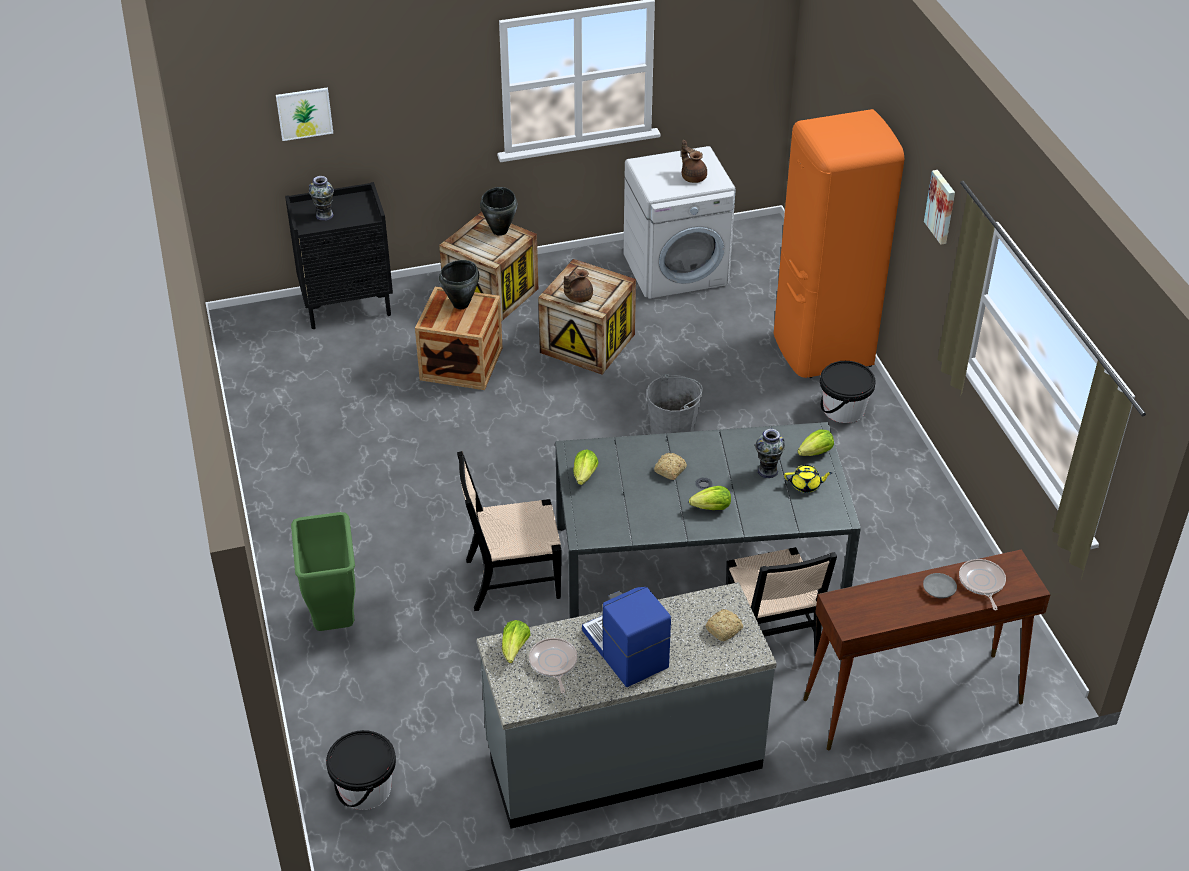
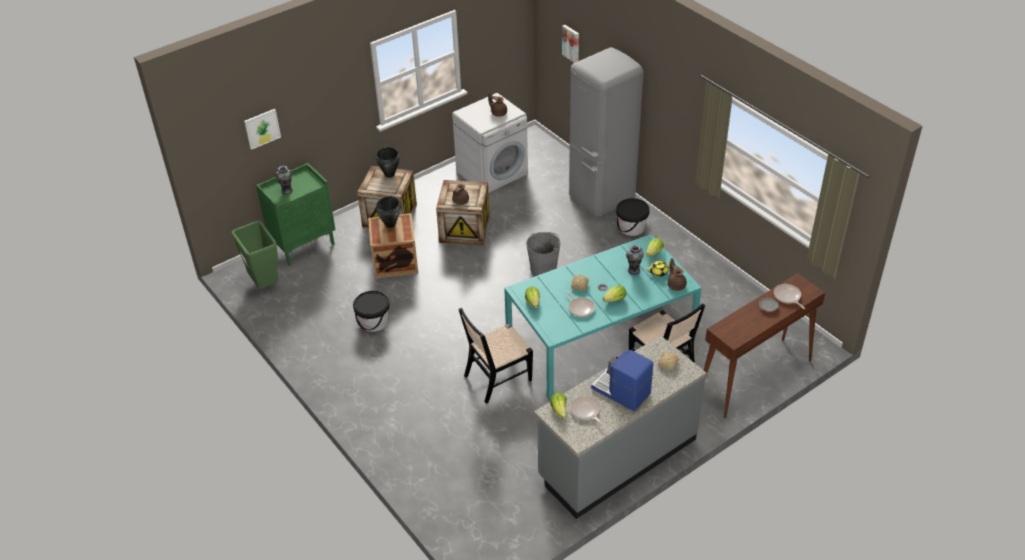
camera: 20 degrees left, 0 degrees up
black cabinet [285,182,393,329] -> green cabinet [256,163,336,266]
green trash can [291,512,355,631] -> green trash can moved to [232,221,278,289]
black bucket [326,730,396,810] -> black bucket moved to [353,291,390,332]
grey dining table [555,422,861,619] -> turquoise dining table [504,234,702,399]
orange fridge [774,109,904,378] -> grey fridge [569,47,643,216]
picture [924,170,955,245] -> picture moved to [562,25,579,63]
none -> frying pan [566,291,595,317]
none -> brown teapot [667,258,687,291]

